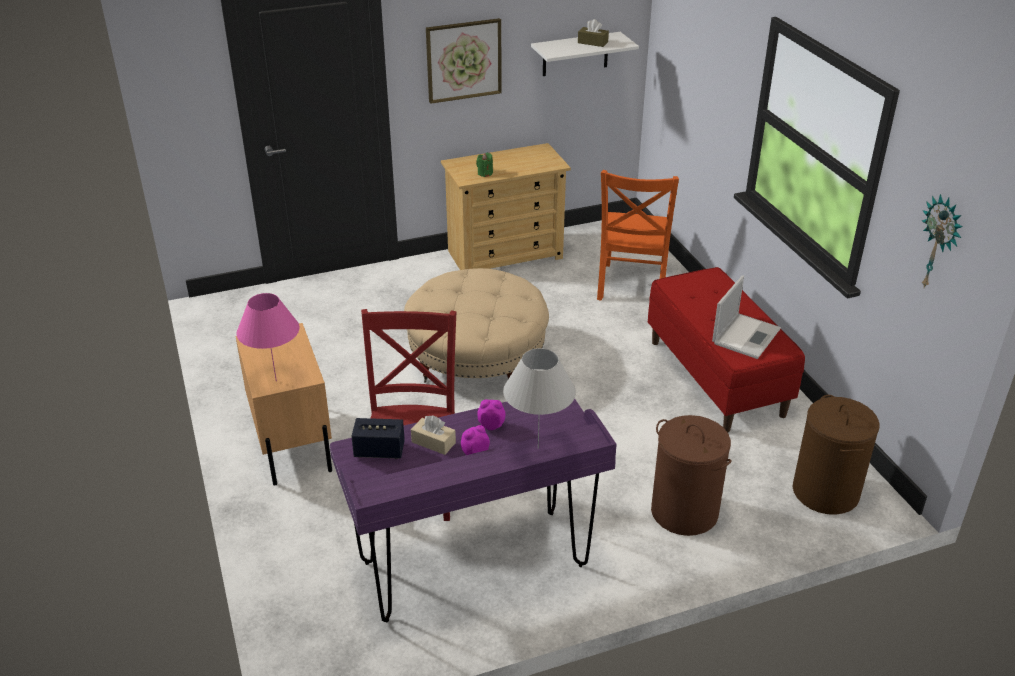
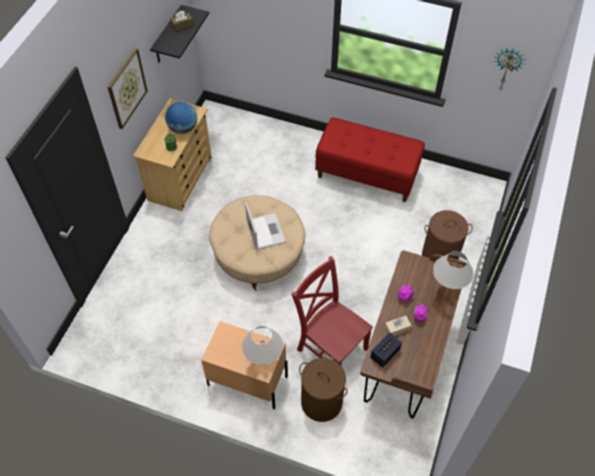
camera: 50 degrees left, 20 degrees up
pink table lamp [236,293,300,382] -> white table lamp [242,326,283,365]
purple desk [330,399,617,623] -> brown desk [360,251,467,418]
white shelf [531,32,639,76] -> black shelf [150,5,209,63]
orange chair [597,170,679,301] -> none
laptop [712,275,781,359] -> laptop moved to [245,202,286,250]
brown laundry basket [792,395,880,515] -> brown laundry basket moved to [299,358,348,422]
none -> globe [165,102,197,134]

